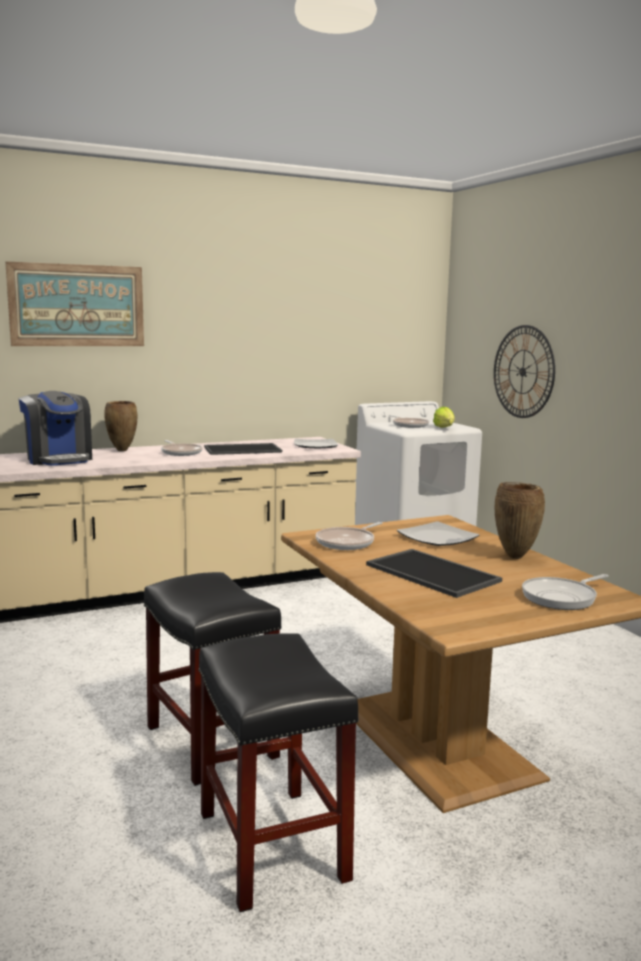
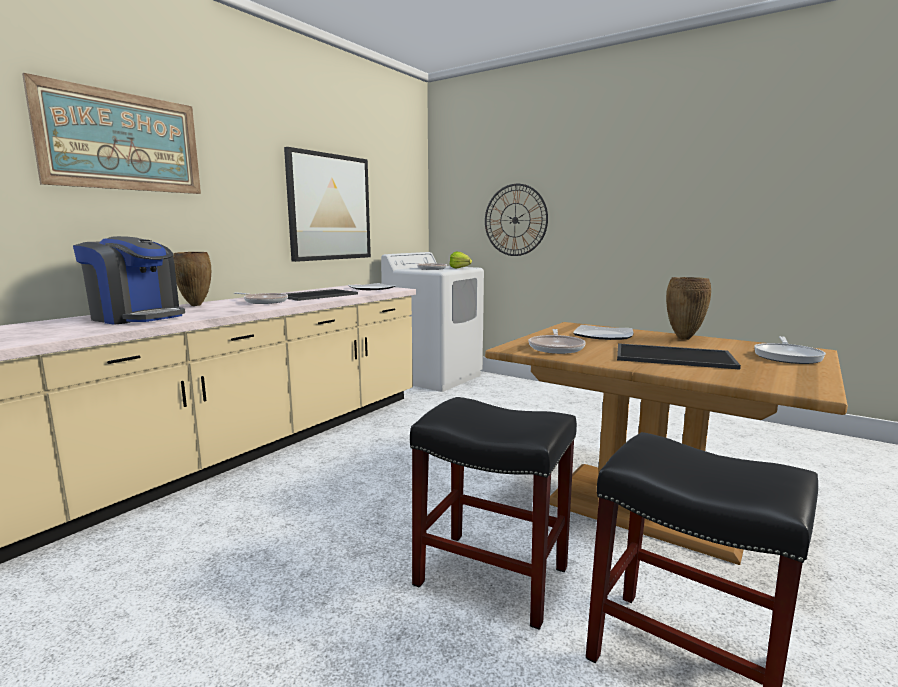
camera: 30 degrees left, 0 degrees up
none -> picture [284,147,371,262]

